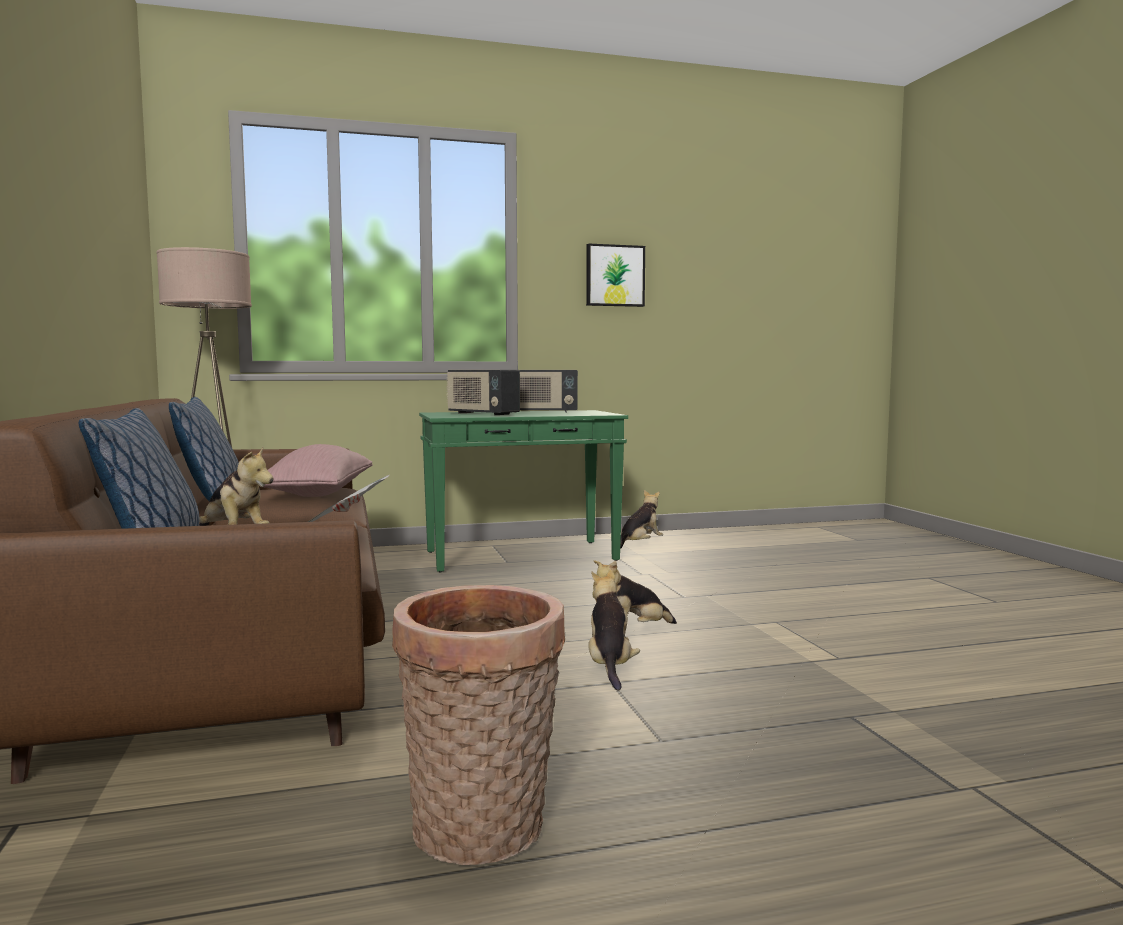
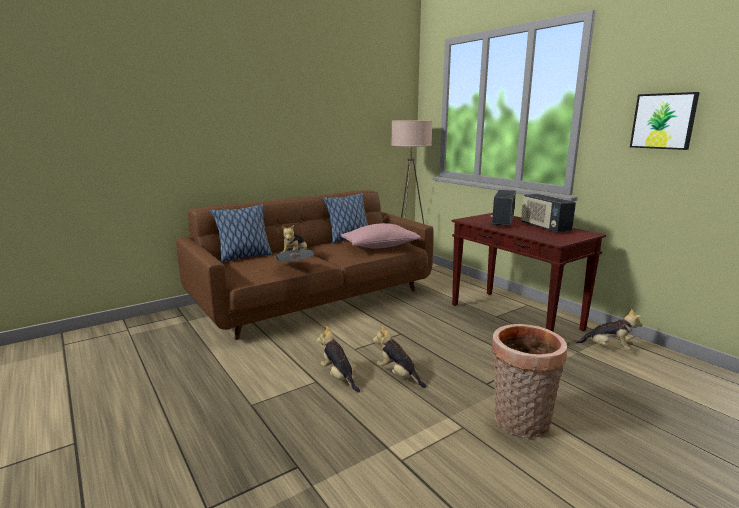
camera: 70 degrees right, 10 degrees up
basket [392,585,565,865] -> basket moved to [492,324,567,438]
green console table [419,410,628,573] -> brown console table [452,213,606,332]
plush toy [588,570,640,691] -> plush toy turned 105 degrees counterclockwise [317,326,360,392]

